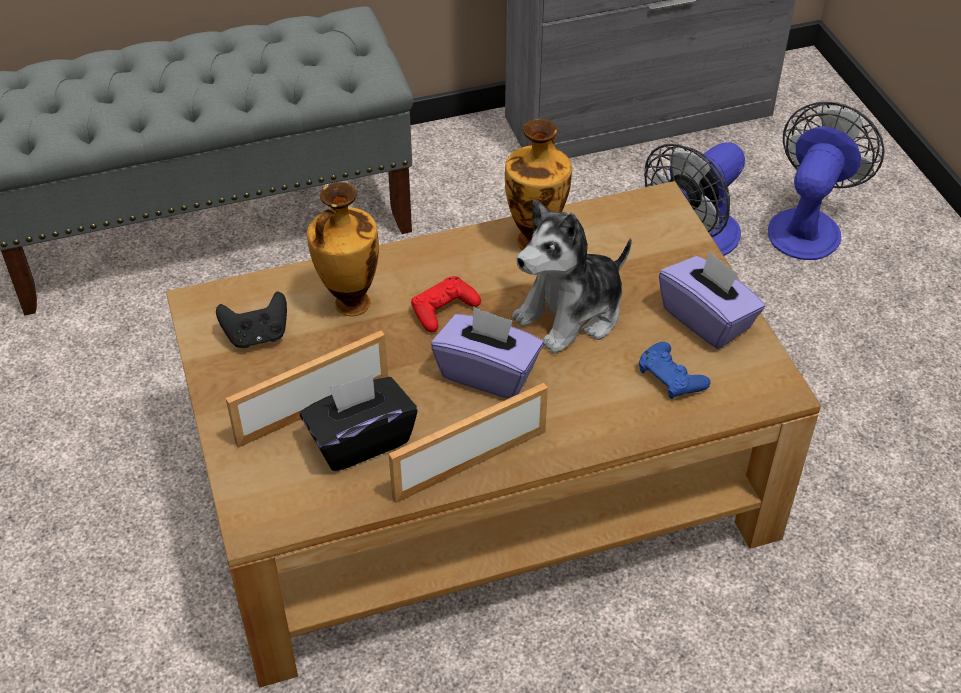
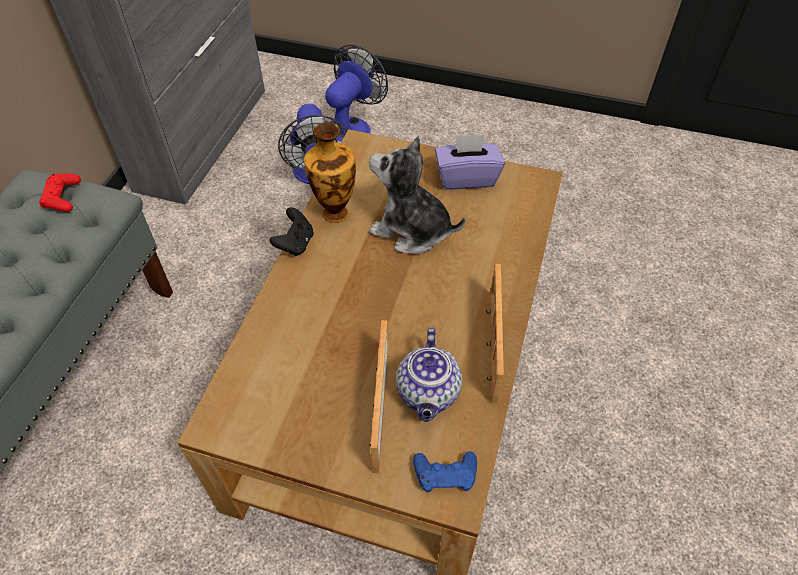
camera: 55 degrees left, 5 degrees up
black game controller [216,292,287,348] -> black game controller moved to [270,207,314,256]
black tissue box [300,374,417,472] -> teapot [396,328,462,422]
vase [307,182,379,316] -> none
red game controller [411,276,481,332] -> red game controller moved to [39,173,81,212]
purple tissue box [431,307,544,399] -> none
plush toy [512,200,632,354] -> plush toy turned 120 degrees clockwise [369,136,465,254]
blue game controller [639,342,711,399] -> blue game controller moved to [413,451,477,492]
fan [768,102,885,260] -> fan turned 60 degrees clockwise [325,45,388,142]

